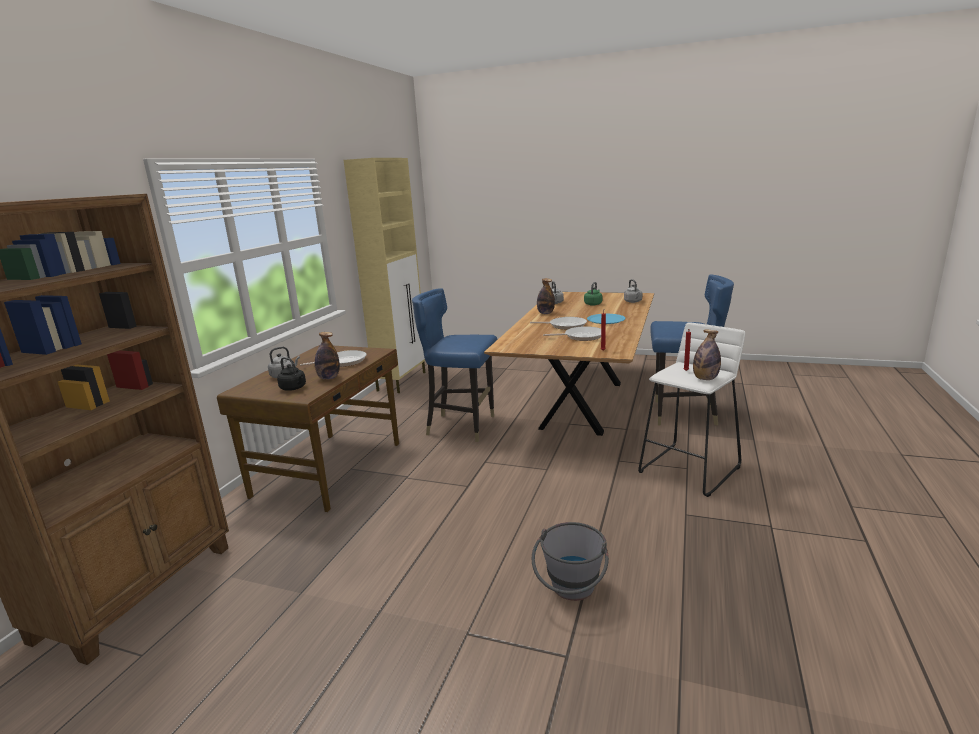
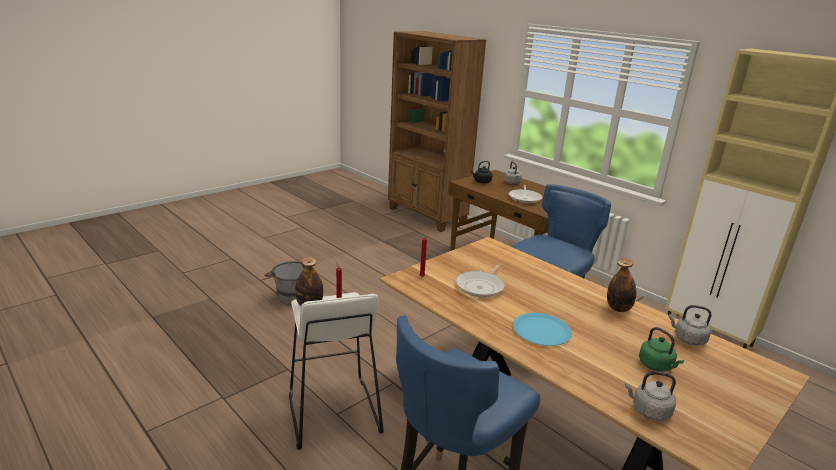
camera: 115 degrees right, 5 degrees up
bottle [315,332,340,380] -> none
frying pan [530,317,587,330] -> none

